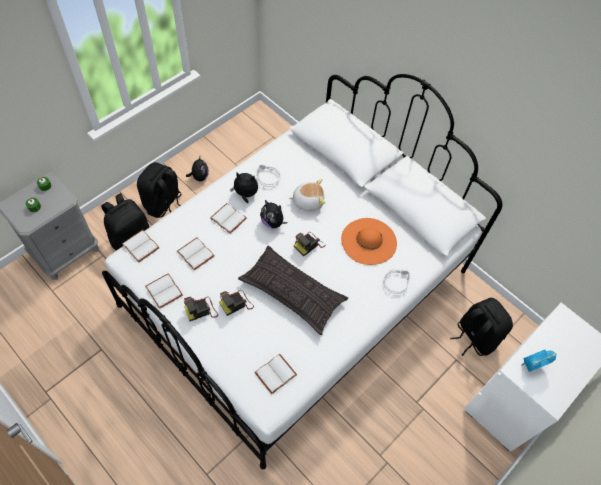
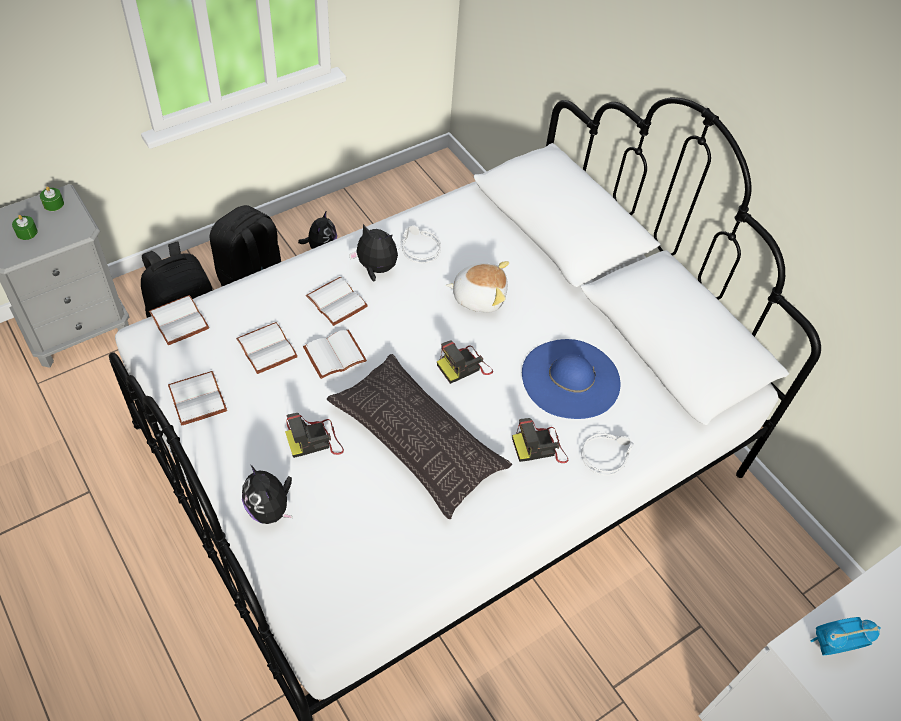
camera: 10 degrees right, 5 degrees down
camera [184,297,218,321] -> camera moved to [512,418,568,463]
white book [255,354,297,394] -> white book moved to [303,330,367,379]
plush toy [260,200,287,228] -> plush toy moved to [242,465,293,524]
orange hat [341,218,397,265] -> blue hat [522,339,620,419]
black backpack [450,298,513,356] -> none

